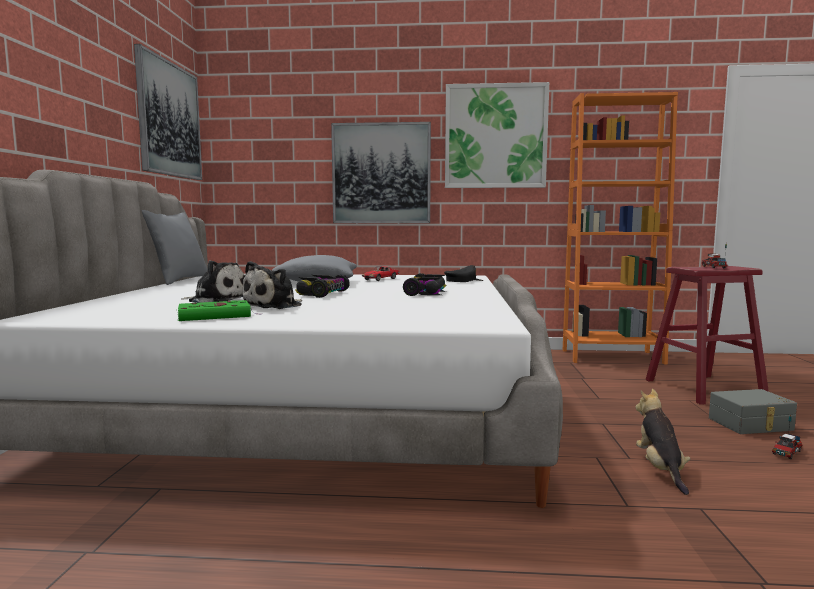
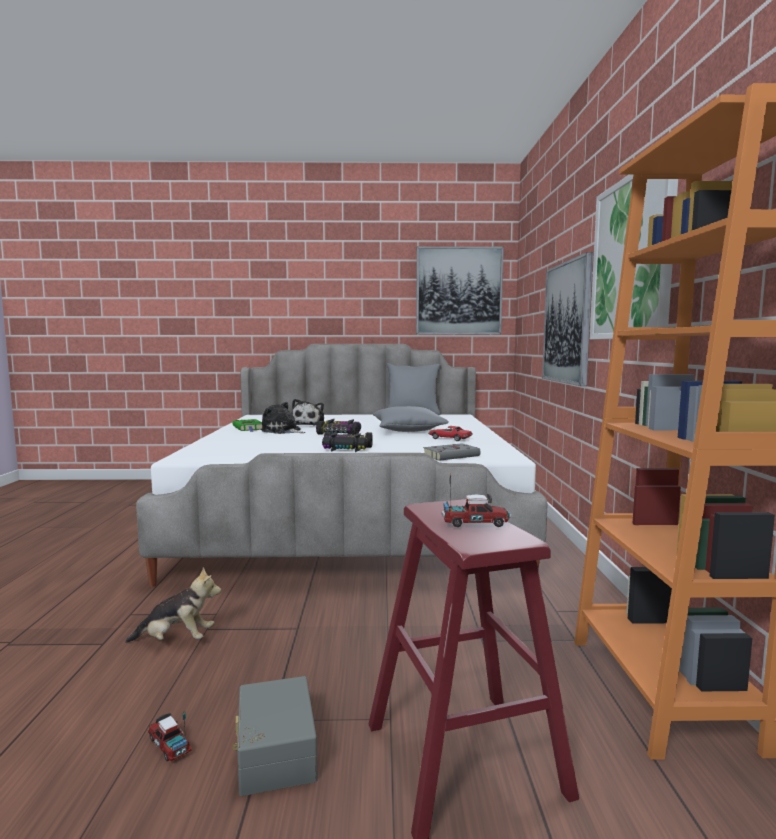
camera: 85 degrees right, 0 degrees up
black cap [444,265,483,282] -> grey book [423,443,481,461]

